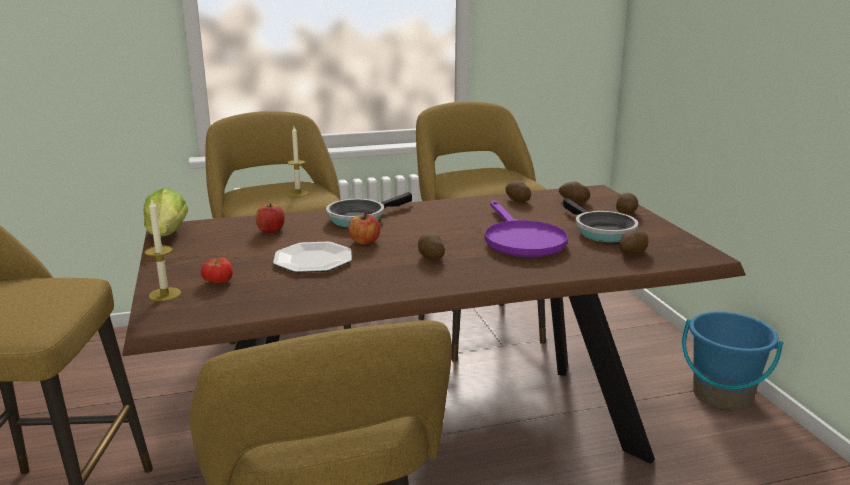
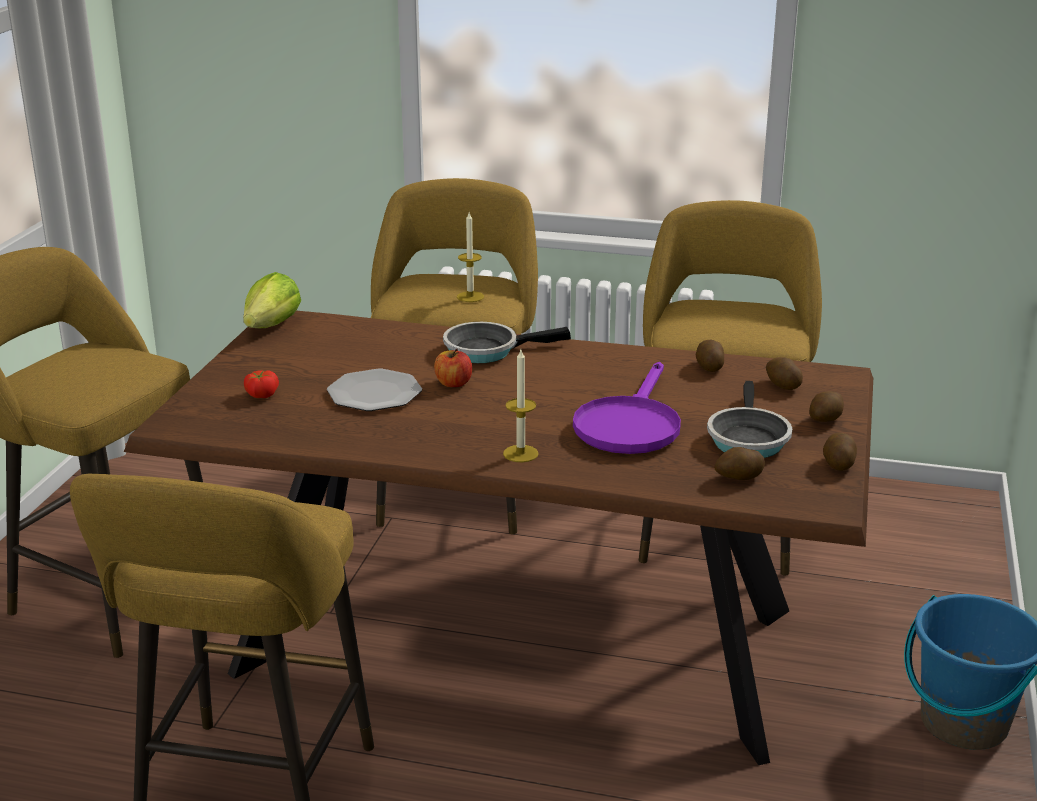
camera: 30 degrees right, 5 degrees up
candle [145,198,181,301] -> candle moved to [503,350,539,462]
apple [256,204,285,233] -> none
potato [418,233,445,261] -> potato moved to [823,432,857,471]

